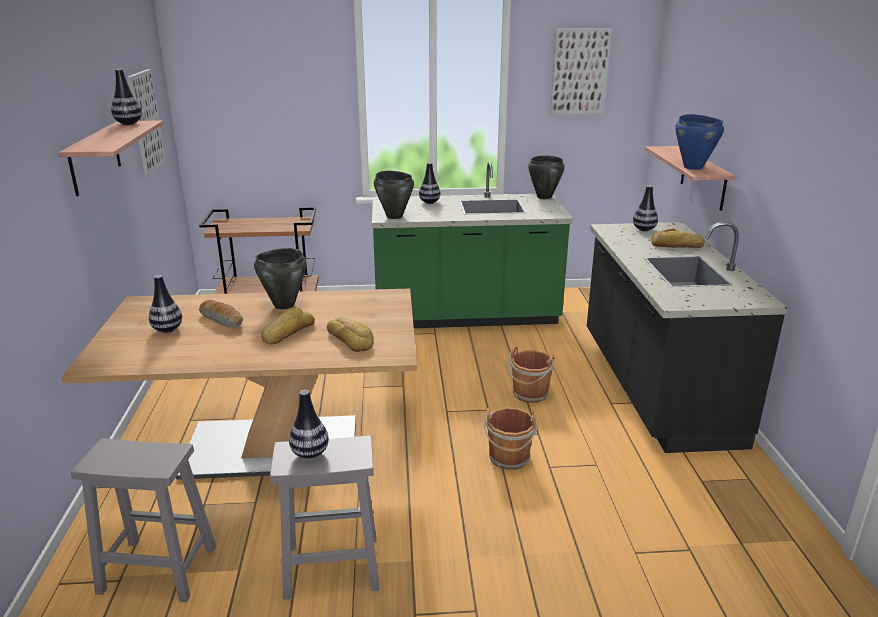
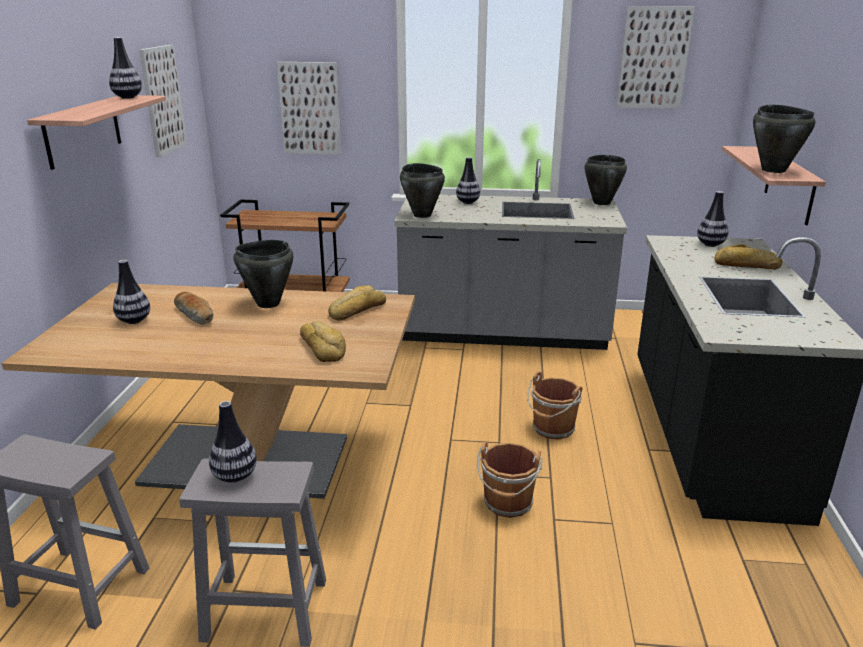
camera: 10 degrees right, 0 degrees up
bread [261,308,315,345] -> bread moved to [328,285,386,321]
green counter [372,162,573,328] -> grey counter [394,159,627,350]
blue cooking pot [675,114,724,170] -> black cooking pot [753,104,816,173]
none -> picture [277,62,342,155]

